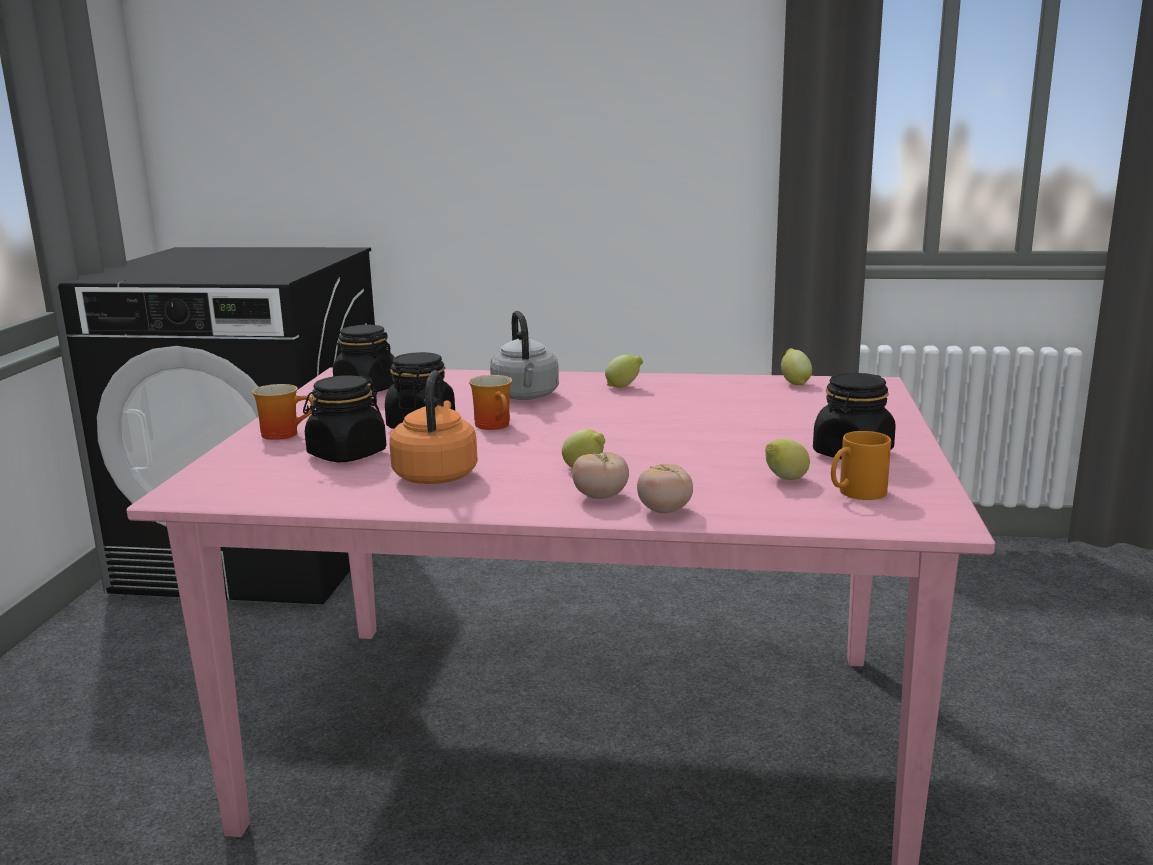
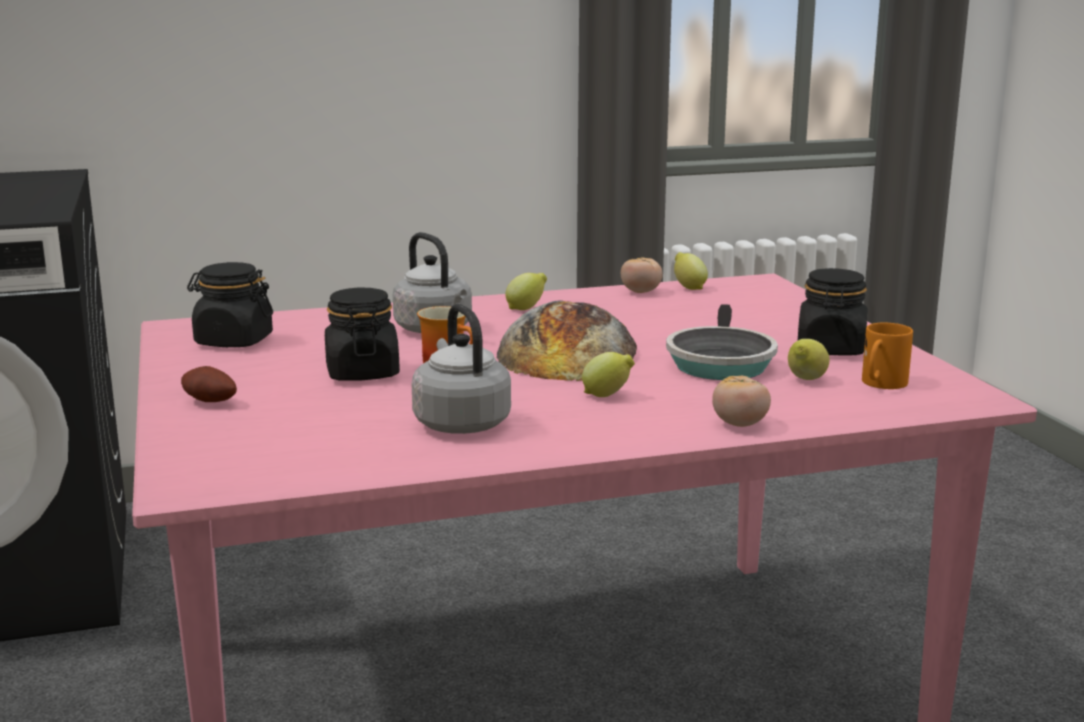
camera: 25 degrees left, 0 degrees up
mug [252,384,314,440] -> potato [181,366,237,402]
black jar [303,375,386,463] -> none
orange kettle [389,371,478,484] -> grey kettle [411,304,511,434]
tomato [572,452,629,499] -> tomato moved to [621,257,663,293]
none -> bread [497,300,637,381]
none -> frying pan [666,304,778,380]

